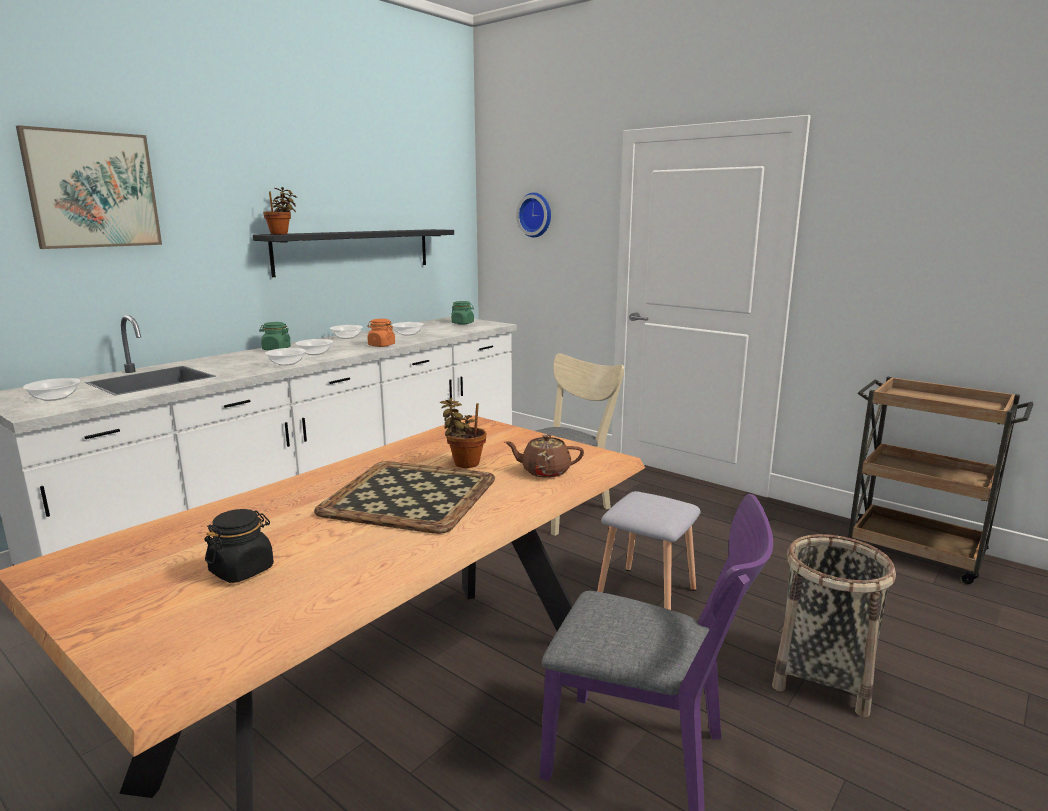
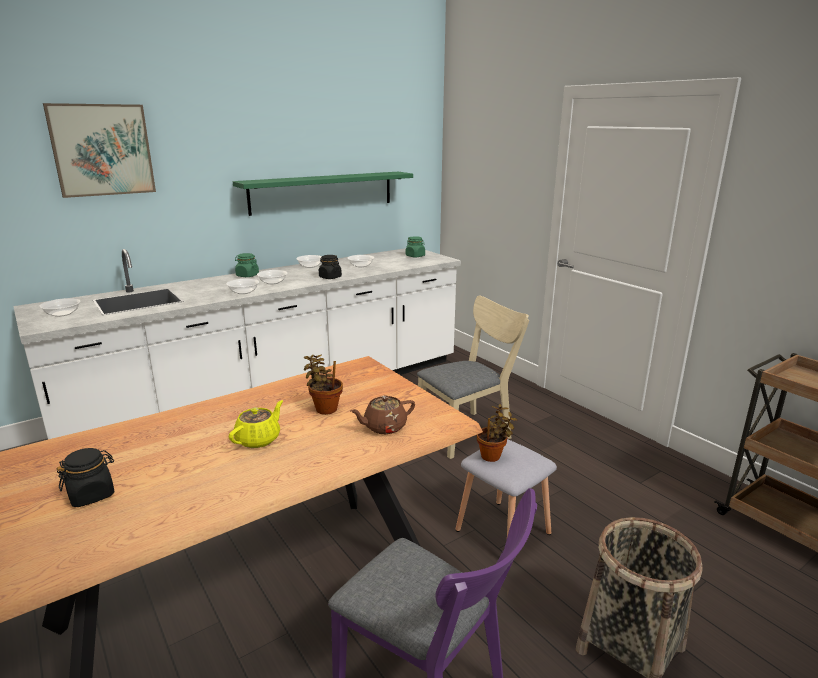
camera: 15 degrees right, 5 degrees up
black shelf [253,229,454,277] -> green shelf [233,172,413,216]
potted plant [263,187,297,234] -> potted plant moved to [477,404,517,462]
tray [314,461,495,534] -> yellow teapot [229,400,283,448]
orange jar [367,319,395,347] -> black jar [319,255,342,279]
brown teapot [505,434,584,478] -> brown teapot turned 45 degrees counterclockwise [350,395,415,434]
wall clock [516,193,551,238] -> none

